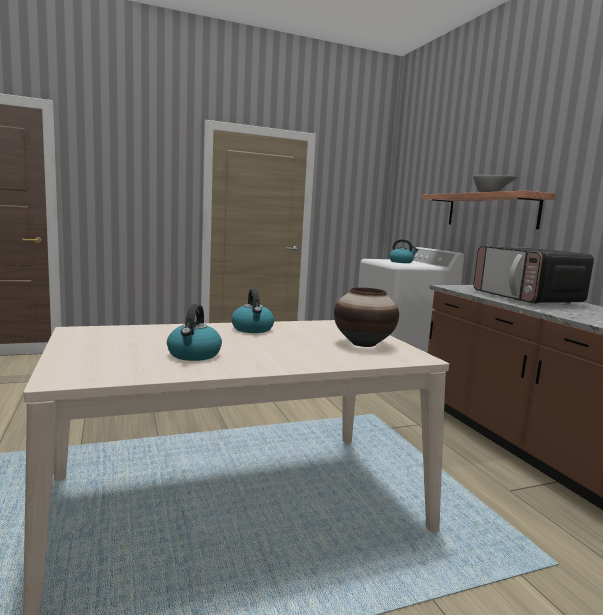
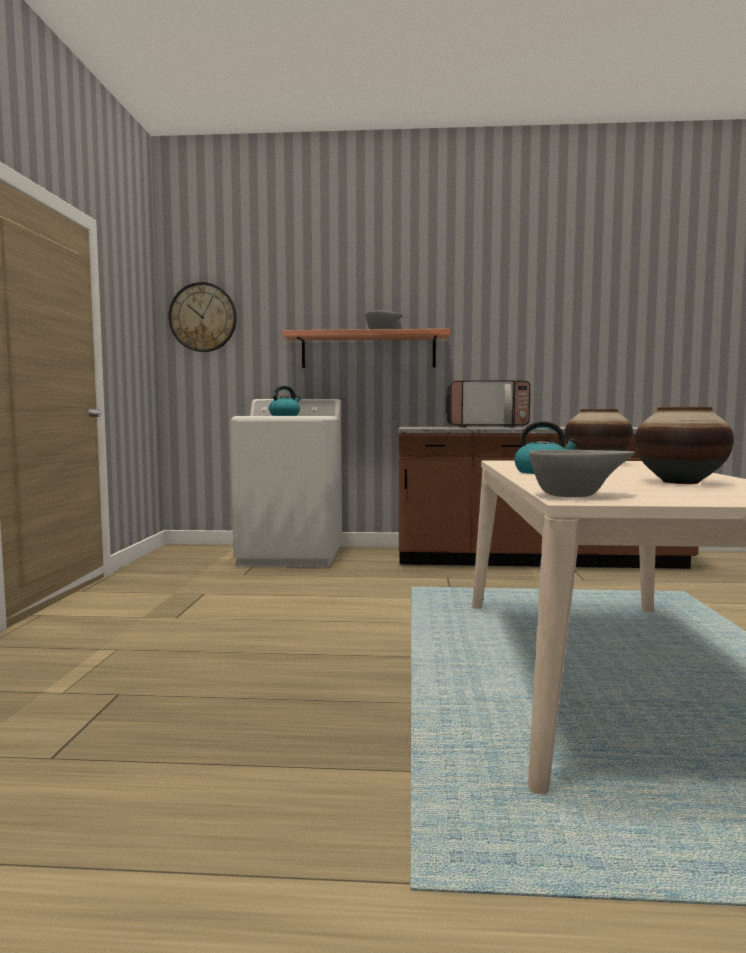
camera: 65 degrees left, 5 degrees down
kettle [167,304,222,361] -> vase [635,407,734,484]
none -> wall clock [168,282,237,352]
none -> grey bowl [529,450,635,497]

